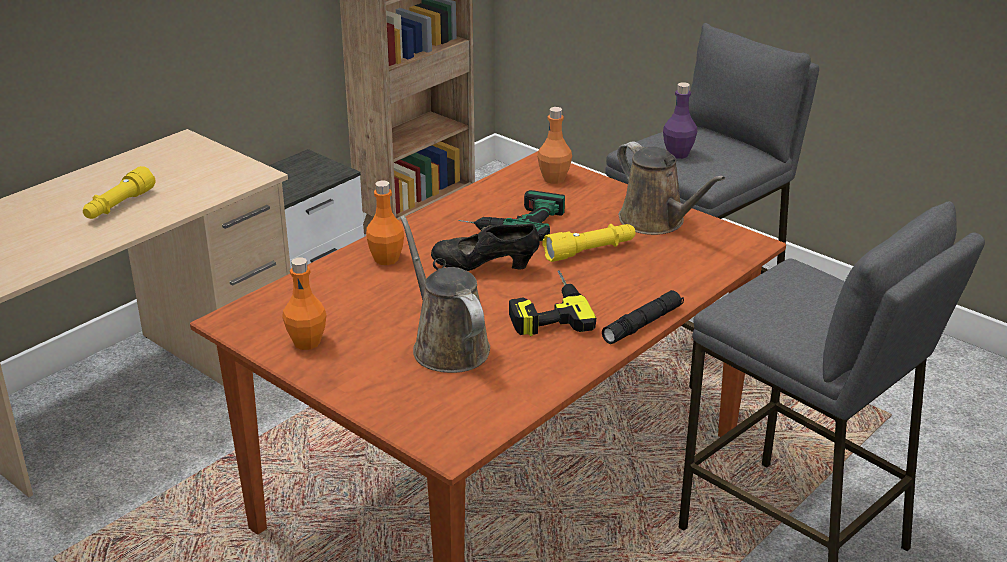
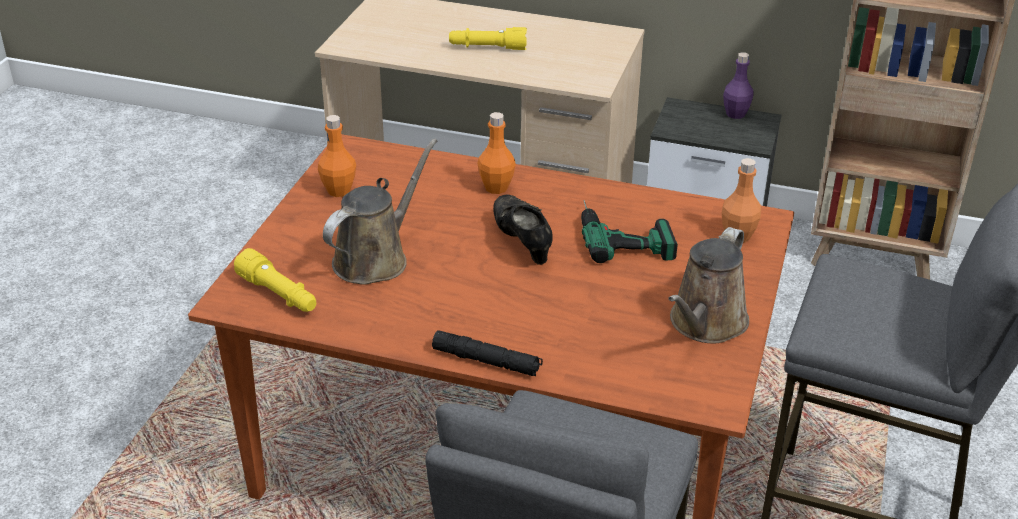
camera: 65 degrees right, 5 degrees up
power drill [509,270,596,336] -> none
yellow flashlight [542,224,635,262] -> yellow flashlight moved to [234,248,316,312]
purple bottle [663,82,697,159] -> purple bottle moved to [723,52,754,119]

